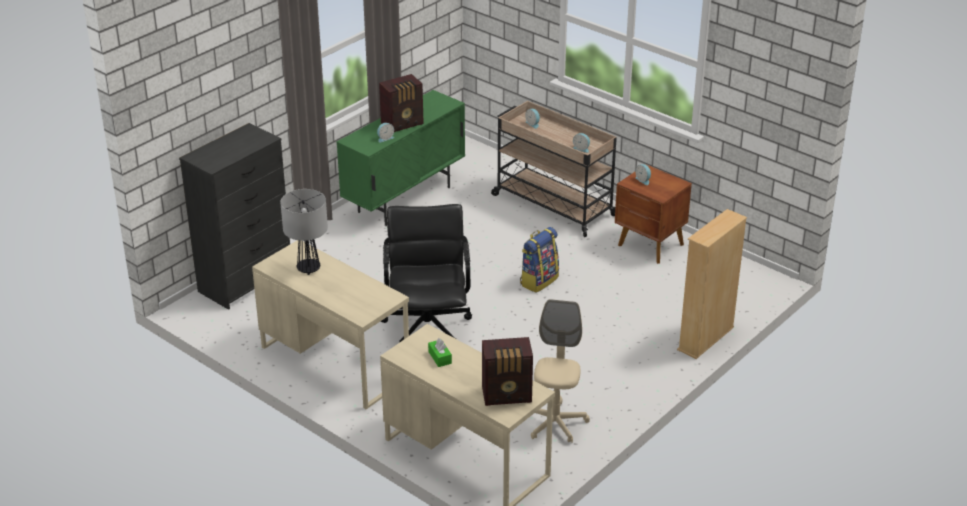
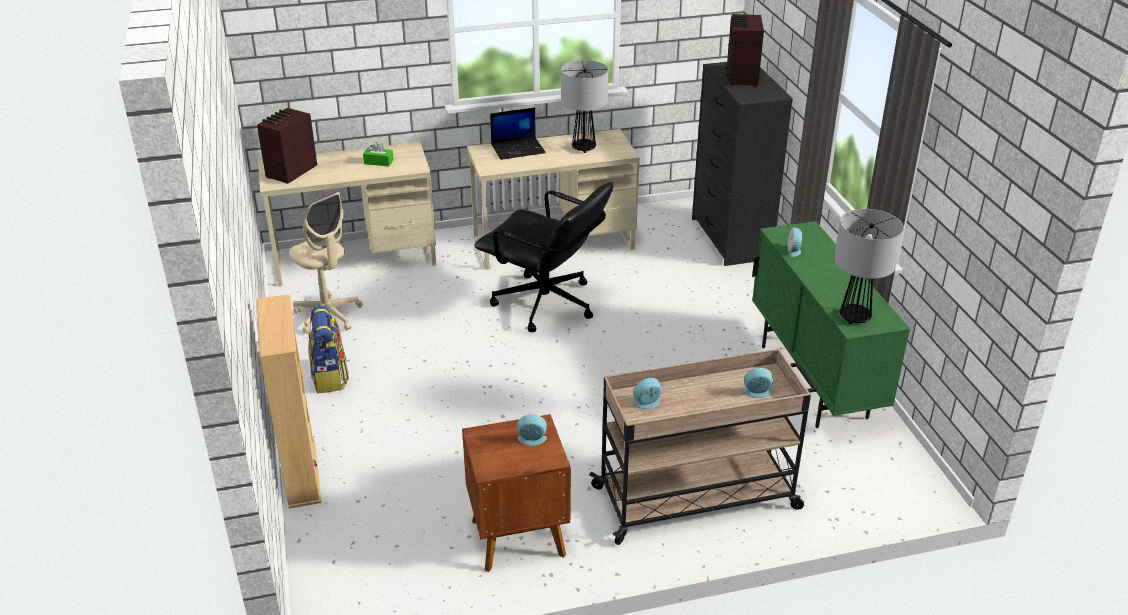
camera: 125 degrees right, 0 degrees up
radio [379,74,424,132] -> radio moved to [725,14,764,86]
backpack [520,227,559,293] -> backpack moved to [308,305,349,393]
none -> laptop [490,107,546,160]
none -> table lamp [834,209,904,324]

